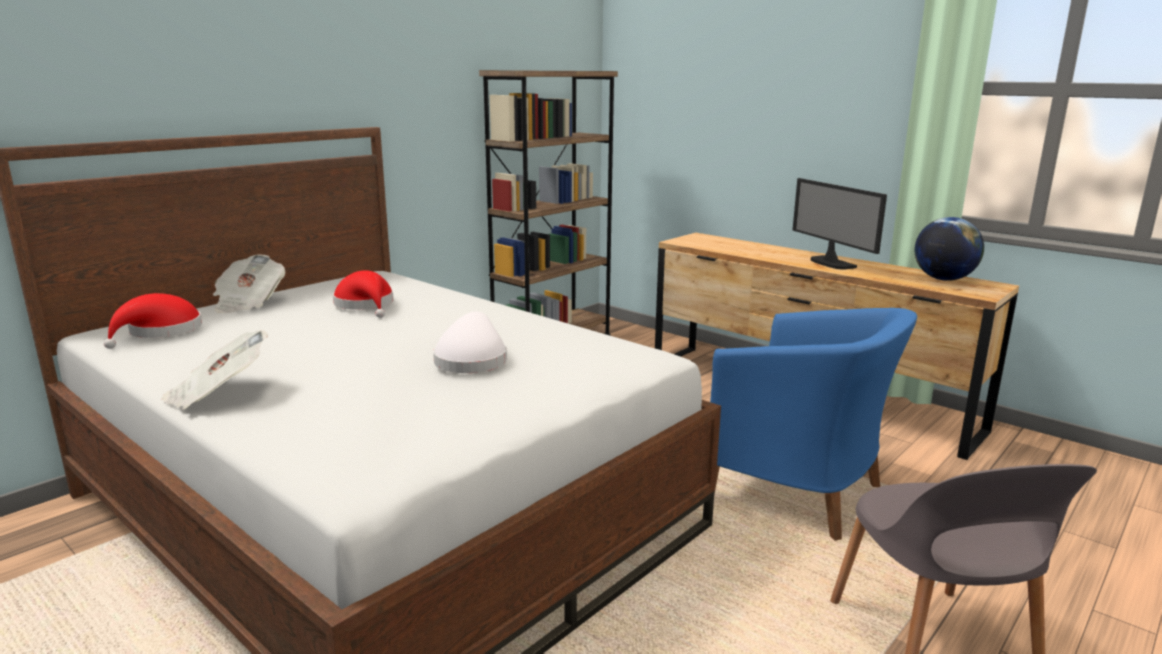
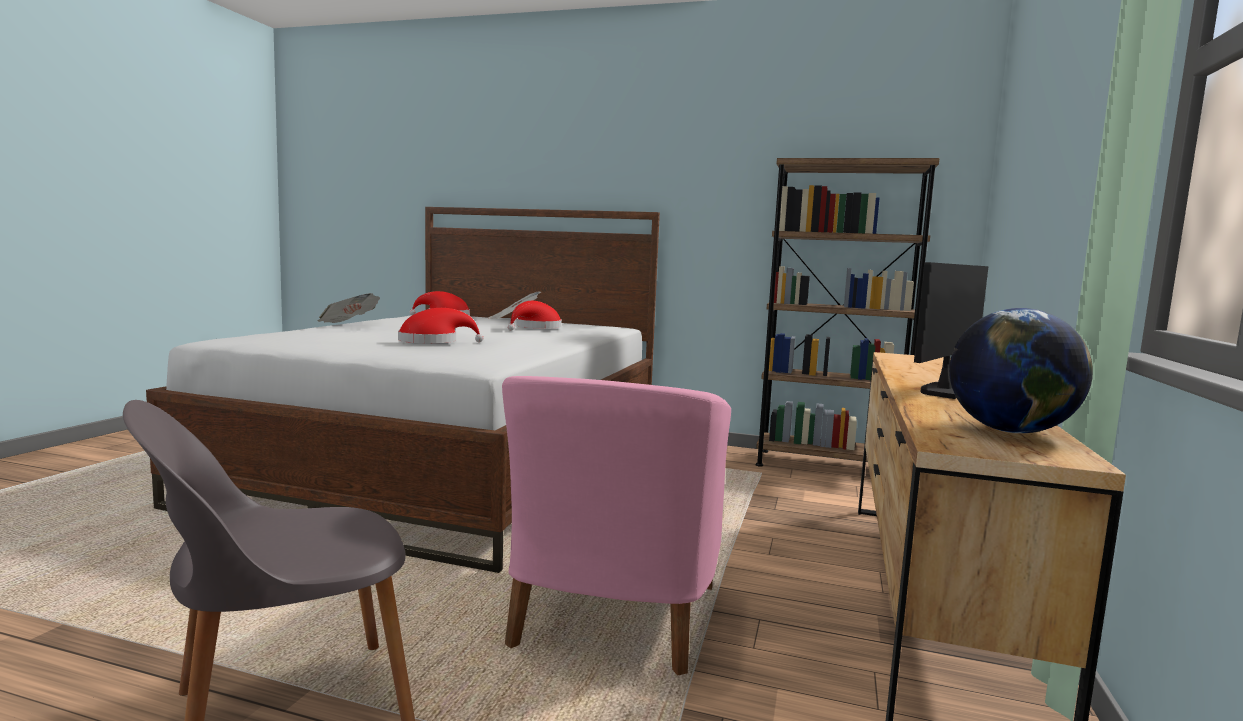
camera: 65 degrees right, 10 degrees down
white hat [433,312,507,373] -> red hat [398,308,483,343]
blue armchair [710,308,917,541] -> pink armchair [502,376,731,675]

